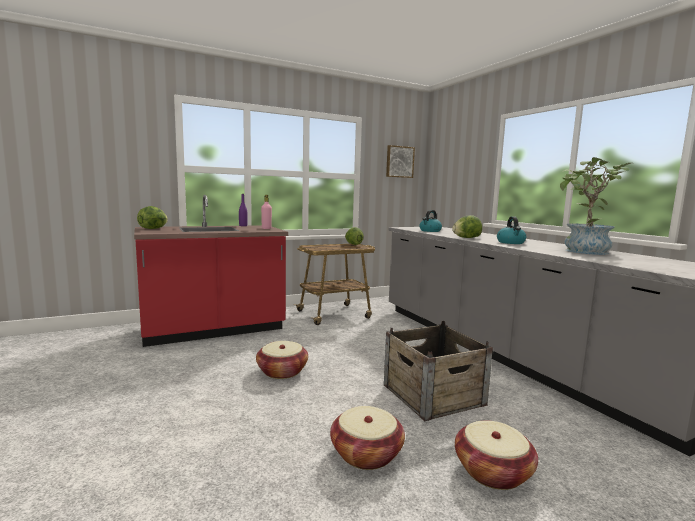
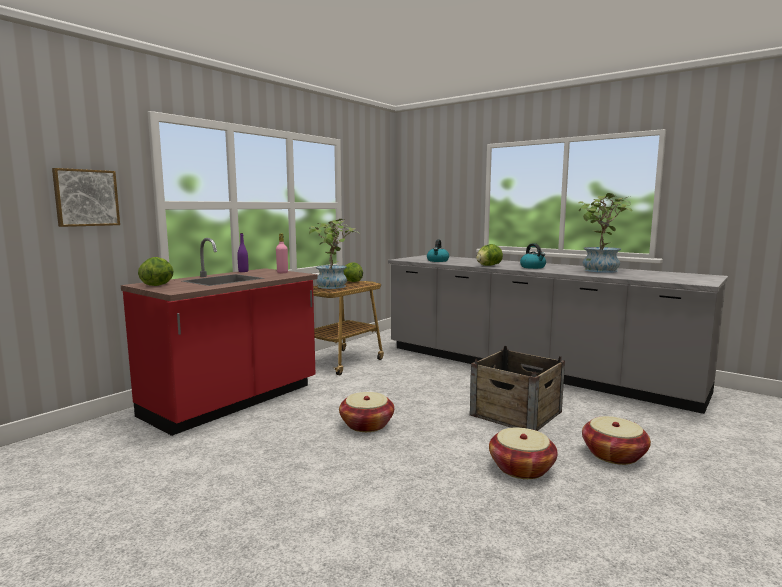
camera: 25 degrees left, 0 degrees up
picture [386,145,415,178] -> picture moved to [52,168,120,227]
none -> potted plant [309,219,360,289]

